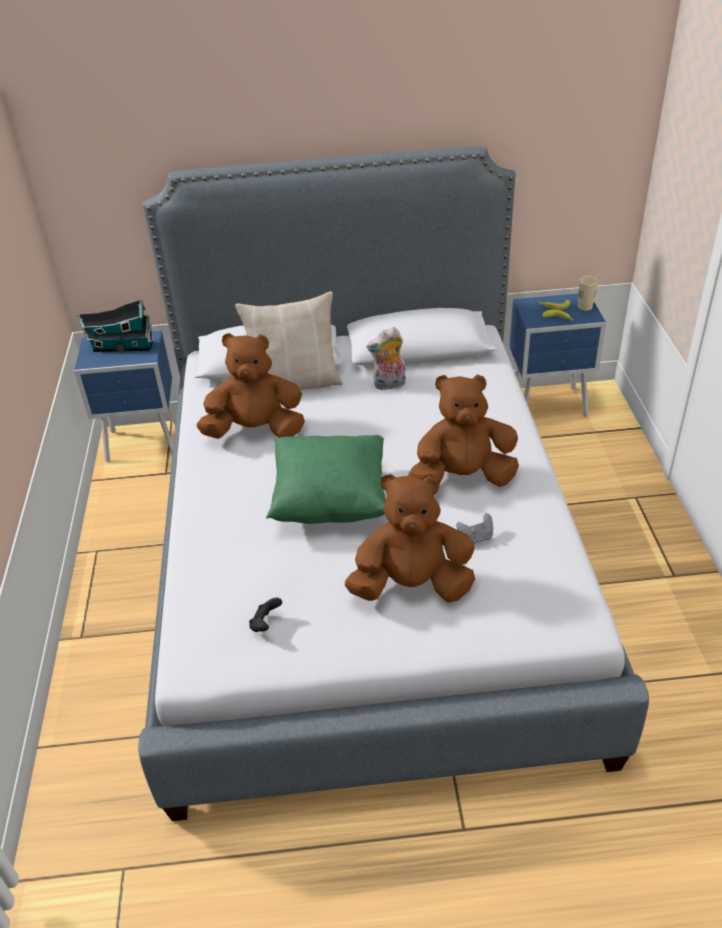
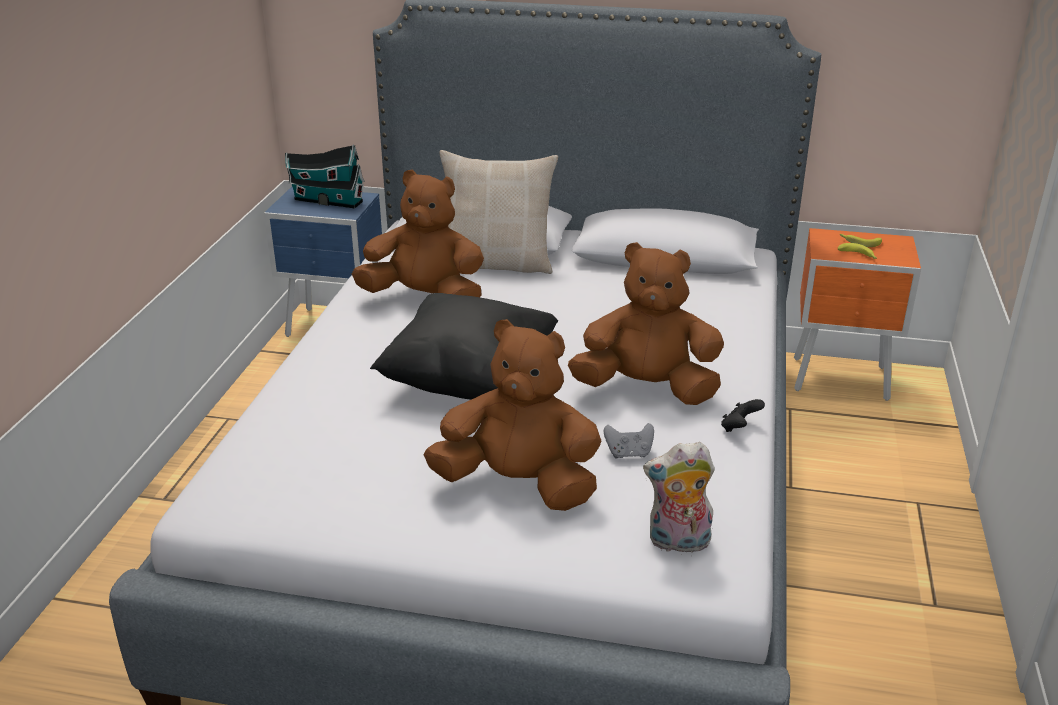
camera: 15 degrees right, 10 degrees down
black game controller [249,598,282,632] -> black game controller moved to [721,399,765,432]
green pillow [266,435,386,524] -> black pillow [370,293,558,400]
plush toy [367,327,406,390] -> plush toy moved to [643,442,715,553]
blue nightstand [509,293,606,417] -> orange nightstand [794,228,921,401]
beige cup [578,276,598,311] -> none

